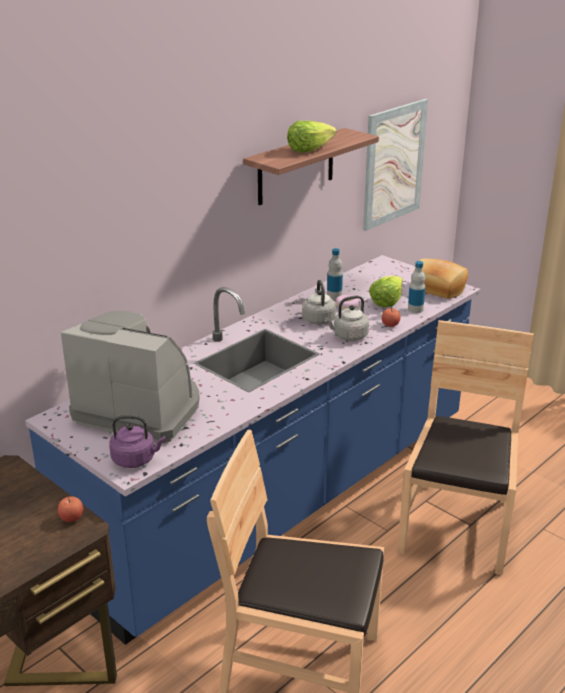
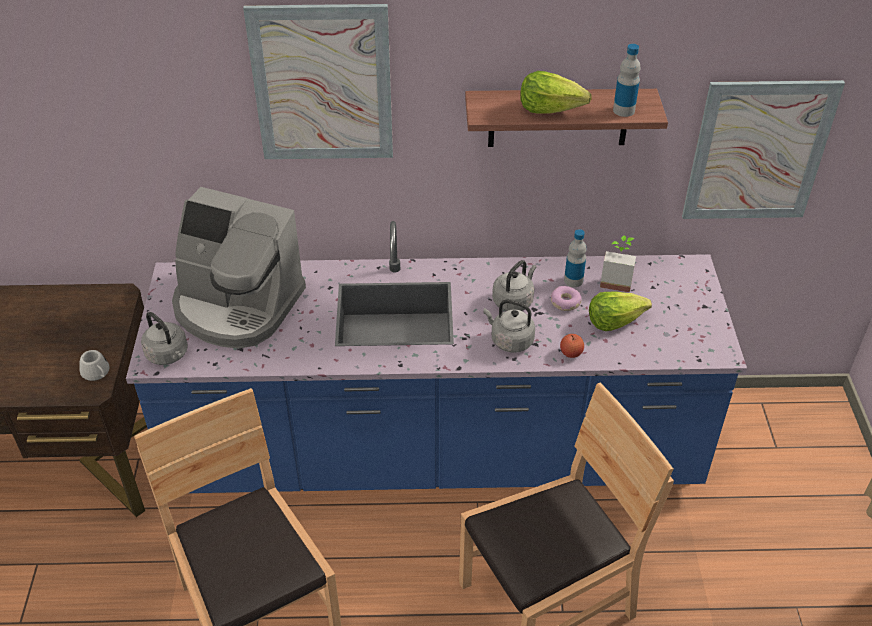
camera: 45 degrees right, 15 degrees up
apple [58,496,83,522] -> white mug [79,350,110,381]
coffee machine [61,311,200,444] -> coffee machine turned 135 degrees clockwise [172,187,306,348]
purple kettle [109,415,166,468] -> grey kettle [141,312,188,365]
bottle [408,261,425,313] -> bottle moved to [613,44,641,117]
bread [414,258,468,299] -> none
none -> picture [243,4,393,159]
none -> potted plant [600,235,636,293]

